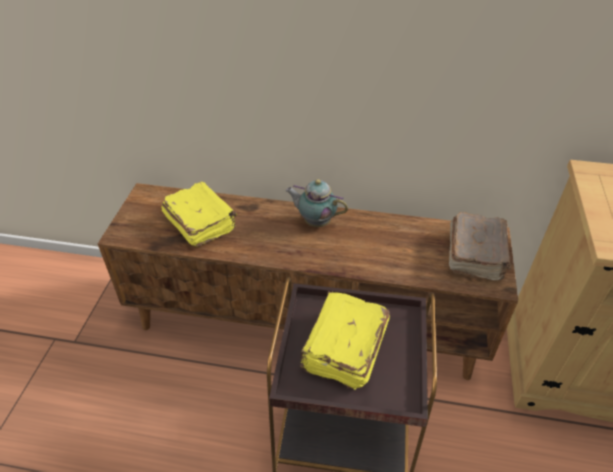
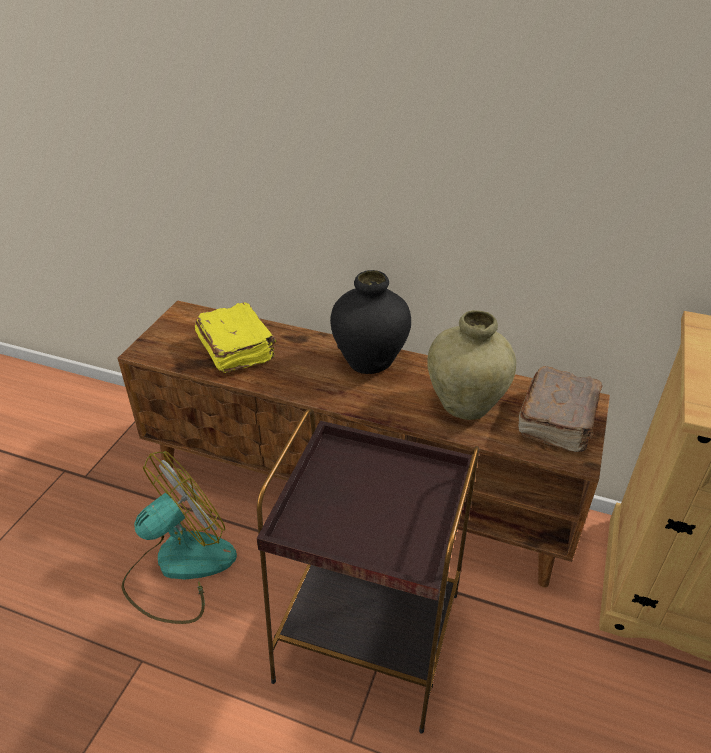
camera: 10 degrees right, 5 degrees down
teapot [286,179,348,227] -> black vase [330,270,411,374]
yellow book [300,291,390,390] -> none
none -> fan [121,451,237,624]
none -> beige vase [427,310,516,420]

